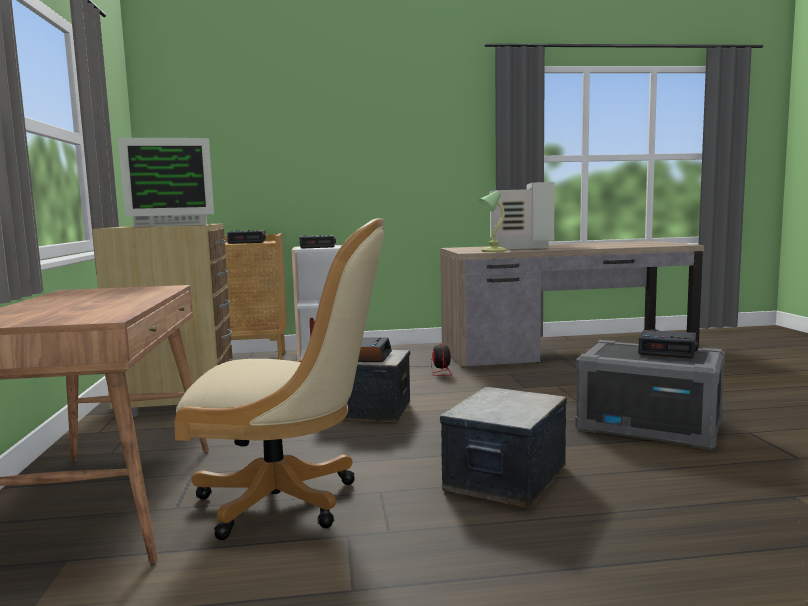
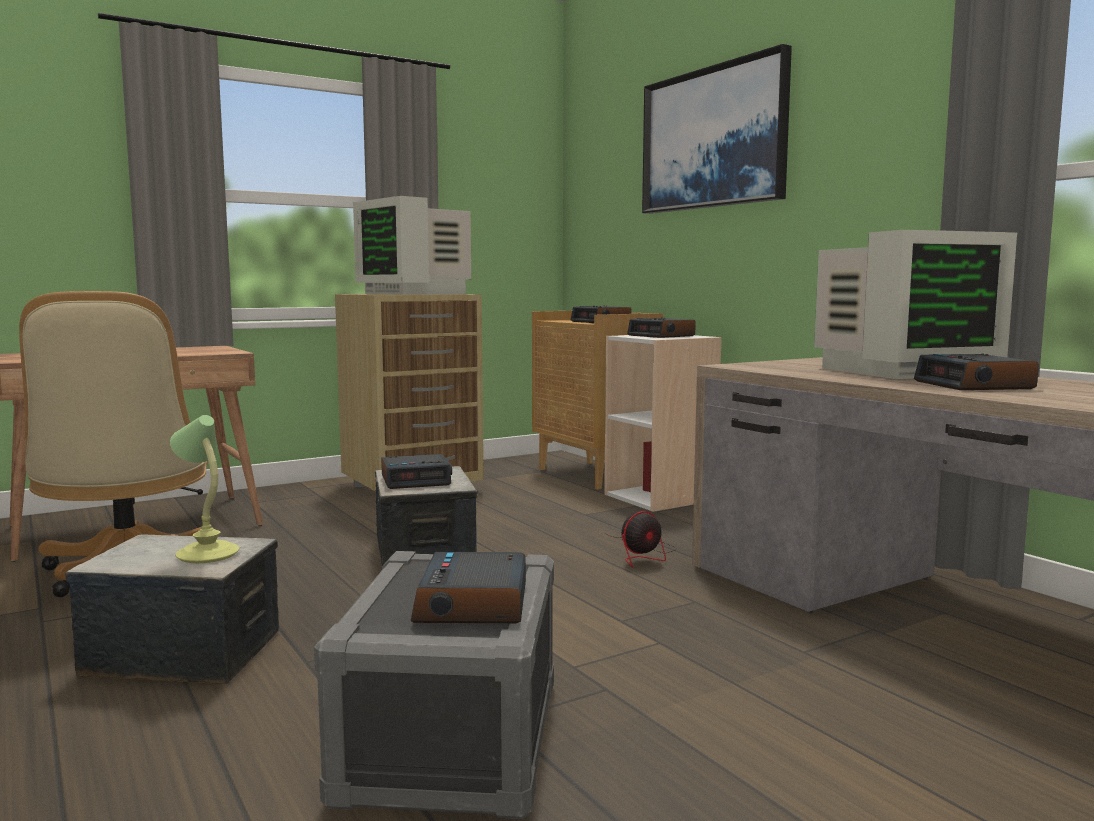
camera: 65 degrees right, 0 degrees up
table lamp [479,191,507,252] -> table lamp moved to [170,415,239,563]
none -> picture [642,44,792,214]
none -> alarm clock [914,353,1039,390]

